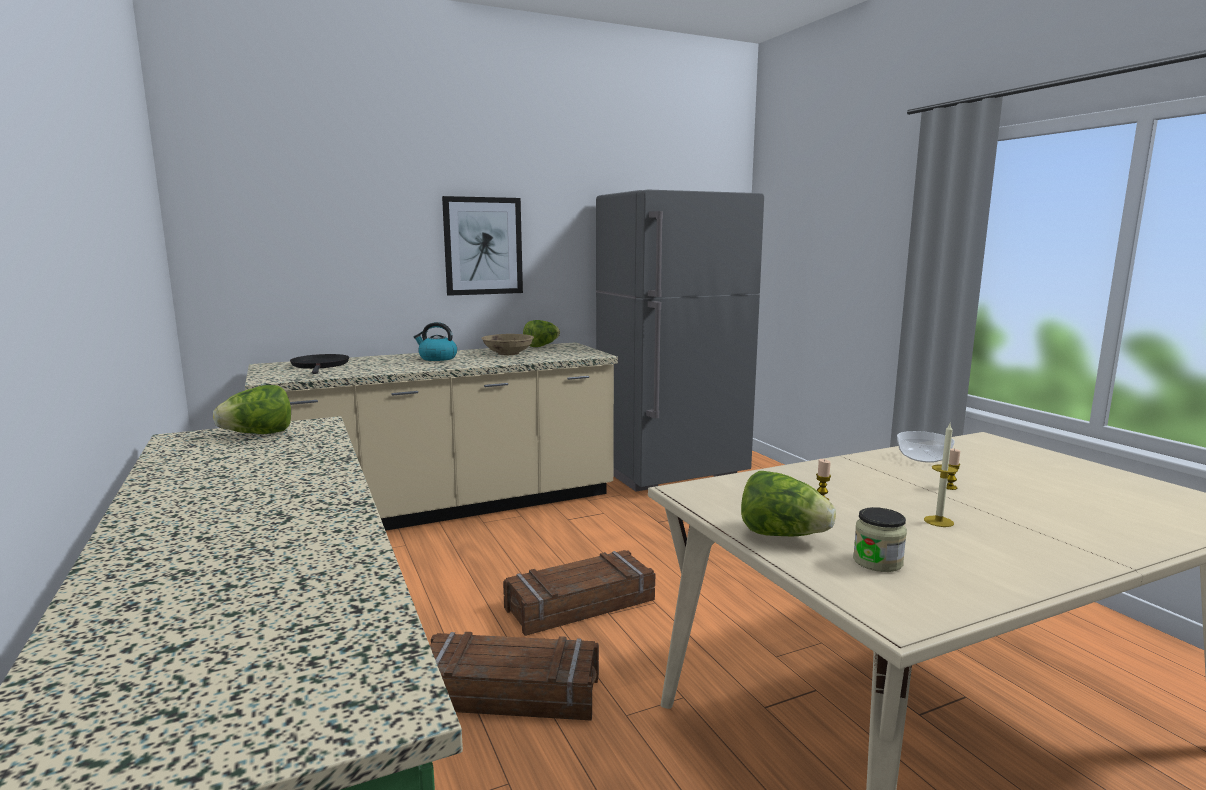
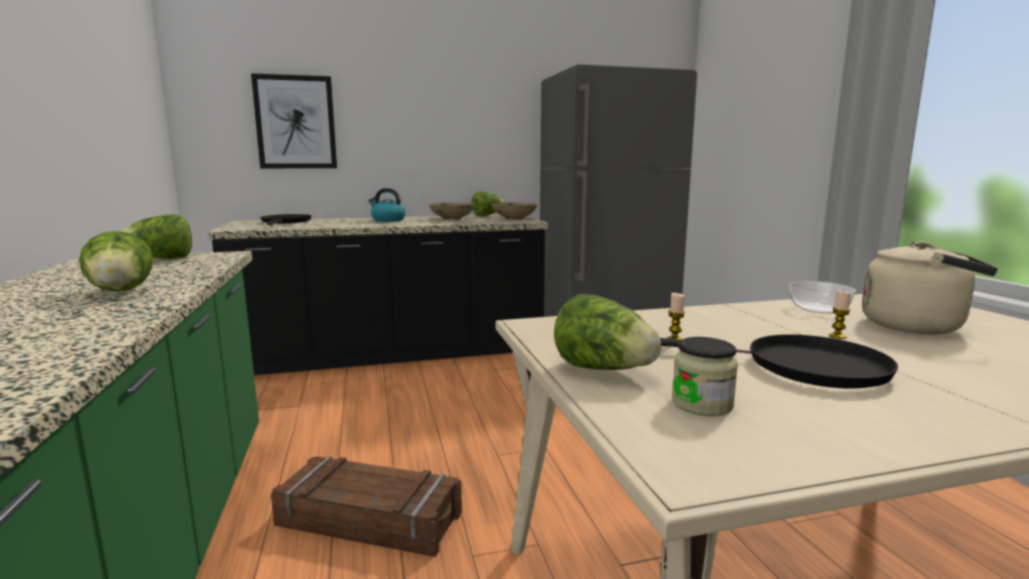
camera: 10 degrees right, 0 degrees up
beige counter [245,342,618,531] -> black counter [208,215,548,375]
picture [442,196,523,296] -> picture moved to [251,73,337,168]
crate [503,550,655,636] -> none
candle [924,424,958,527] -> black frying pan [660,334,898,389]
none -> lettuce [79,231,154,292]
none -> beige bowl [491,202,538,220]
none -> beige kettle [862,241,998,334]

